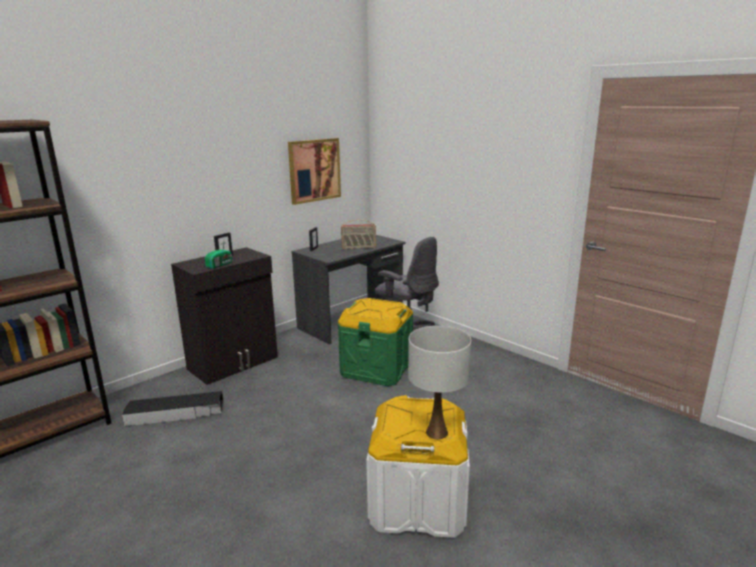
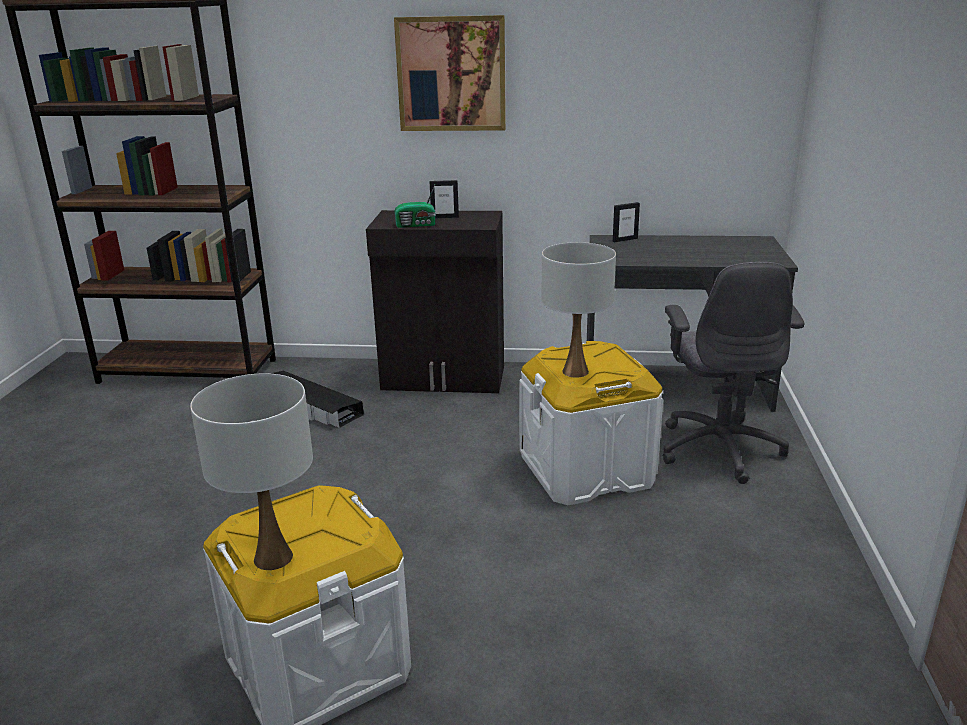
camera: 50 degrees right, 5 degrees up
picture [288,138,341,205] -> picture moved to [394,15,506,131]
green storage box [338,298,413,386] -> white storage box [519,341,663,505]
radio [341,219,376,249] -> none
none -> white table lamp [541,242,616,378]

